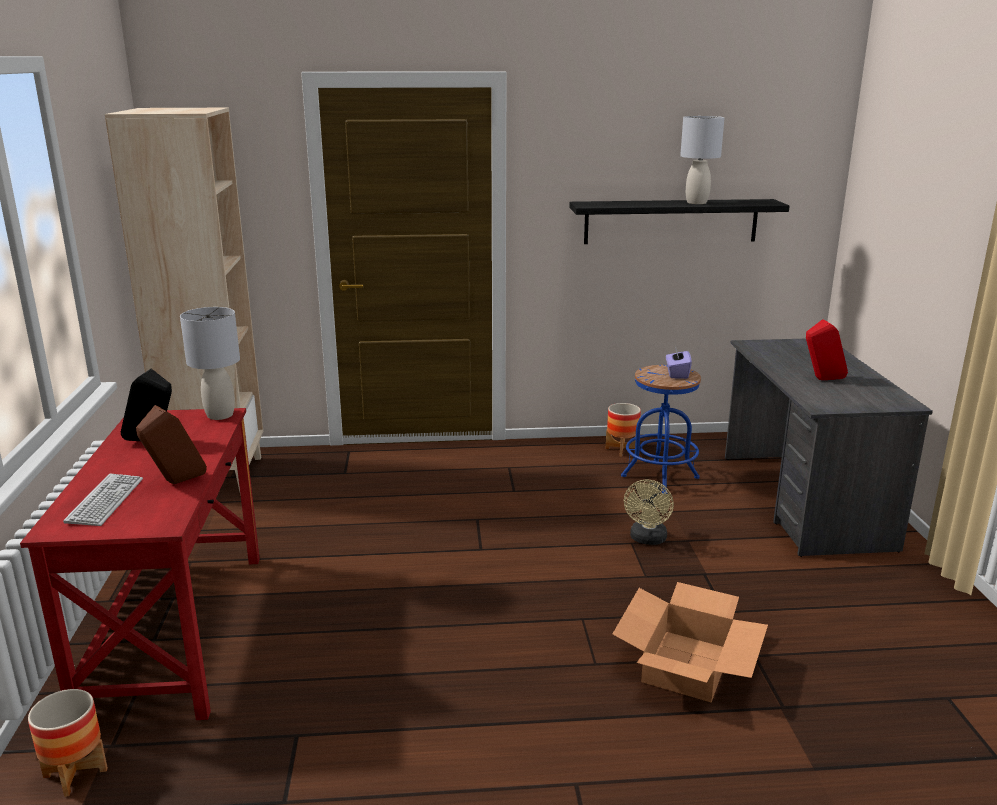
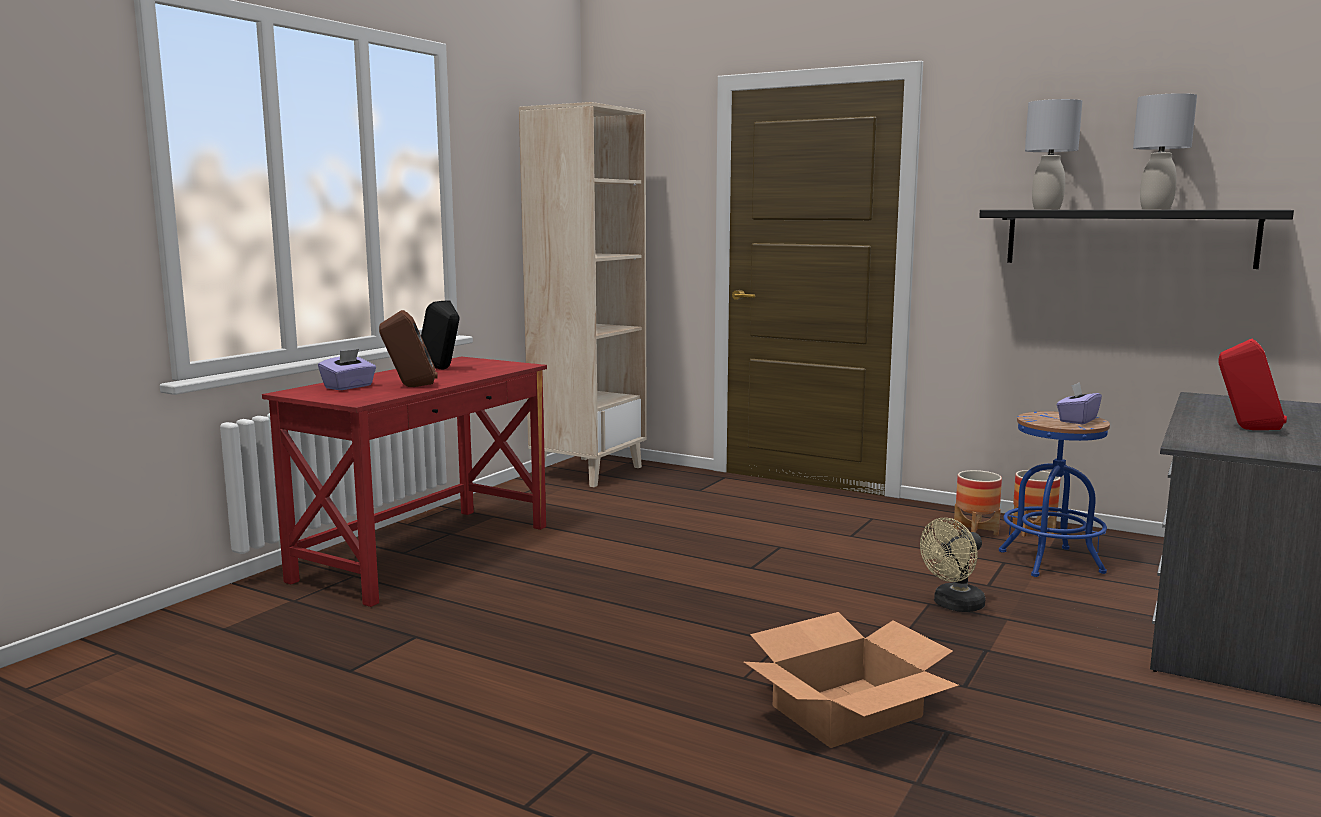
camera: 35 degrees right, 10 degrees down
planter [28,689,108,797] -> planter moved to [954,470,1002,536]
keyboard [63,474,143,526] -> purple tissue box [318,349,376,390]
grey table lamp [180,307,240,420] -> grey table lamp moved to [1025,99,1082,209]

